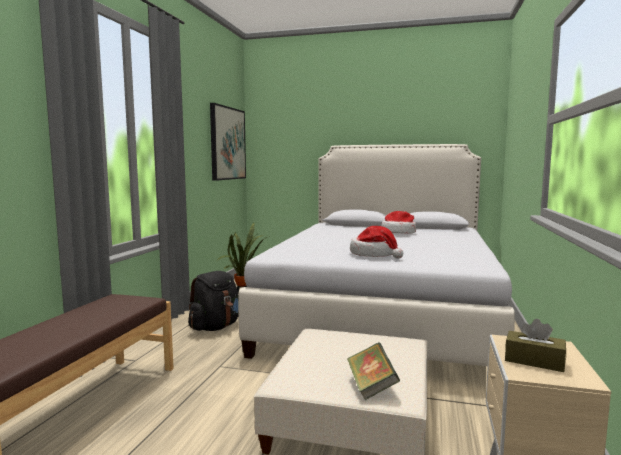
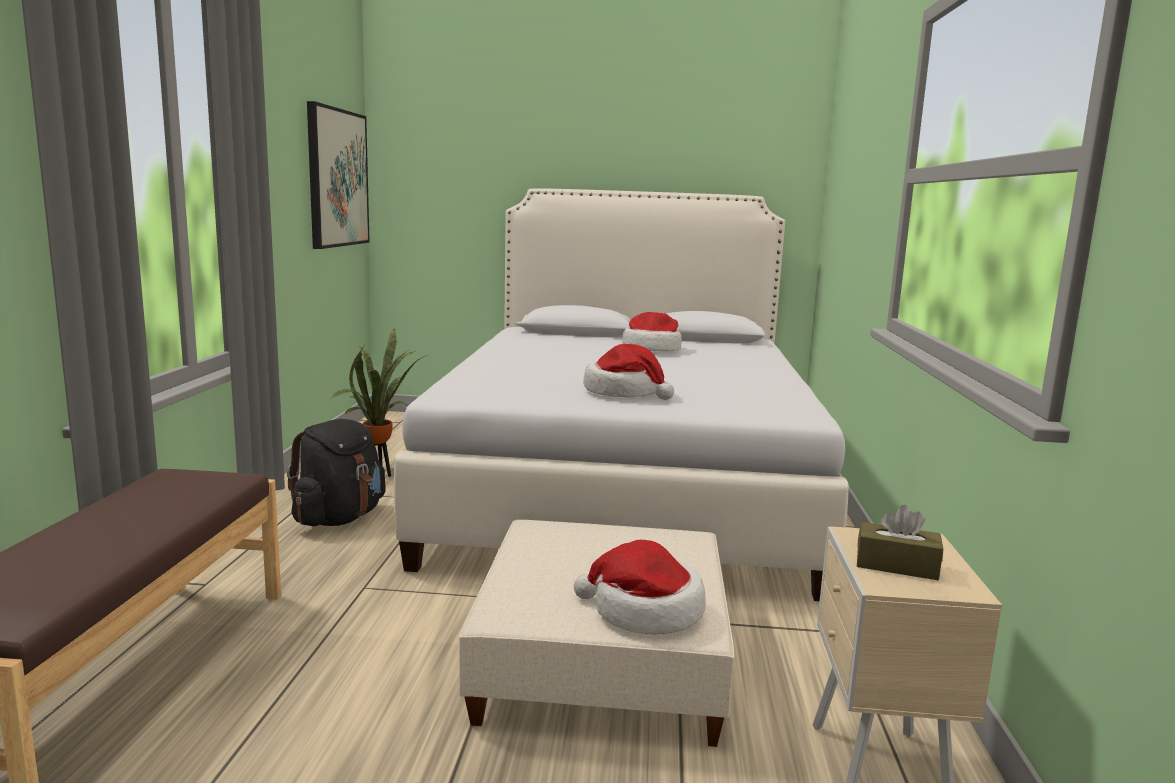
camera: 10 degrees left, 5 degrees up
book [347,343,400,400] -> hat [574,540,706,635]

